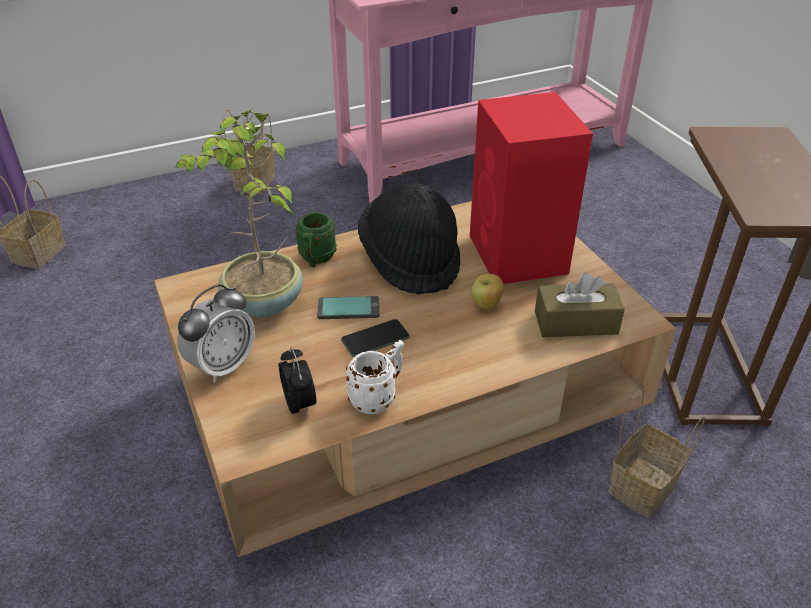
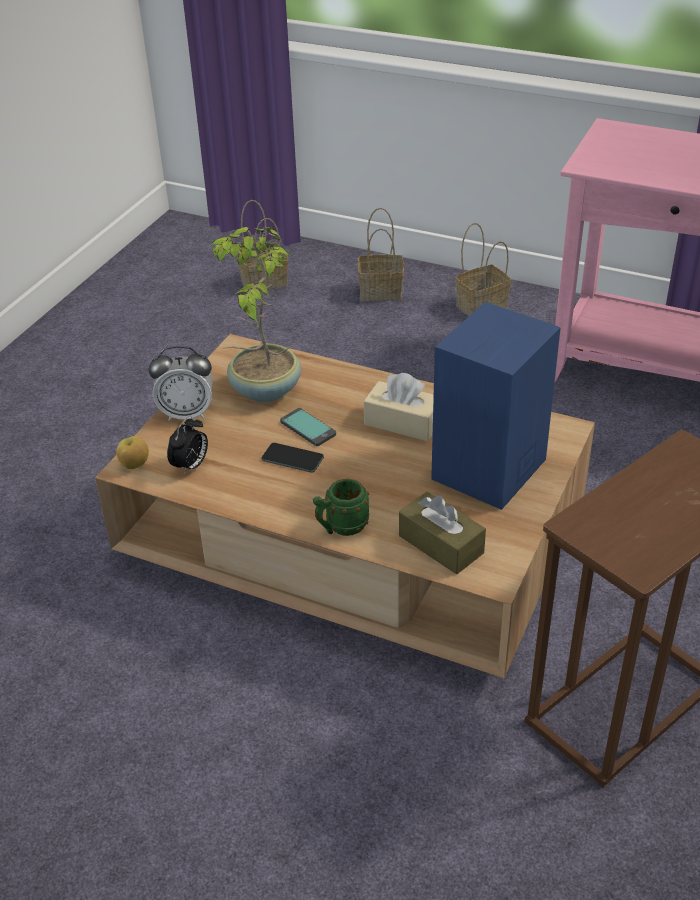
camera: 50 degrees right, 0 degrees up
green mug [295,212,337,267] -> green mug moved to [313,479,369,536]
white mug [346,340,404,414] -> none
black hat [358,183,460,295] -> beige tissue box [364,373,434,441]
red speaker [470,92,593,284] -> blue speaker [431,302,561,510]
apple [471,274,503,309] -> apple moved to [116,436,149,469]
basket [608,383,705,518] -> basket moved to [358,208,404,301]

